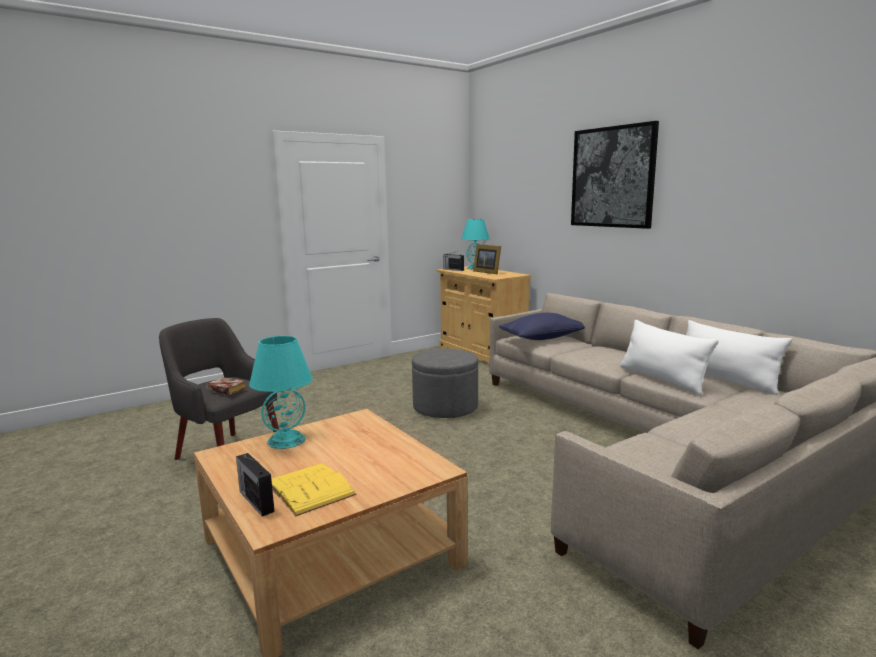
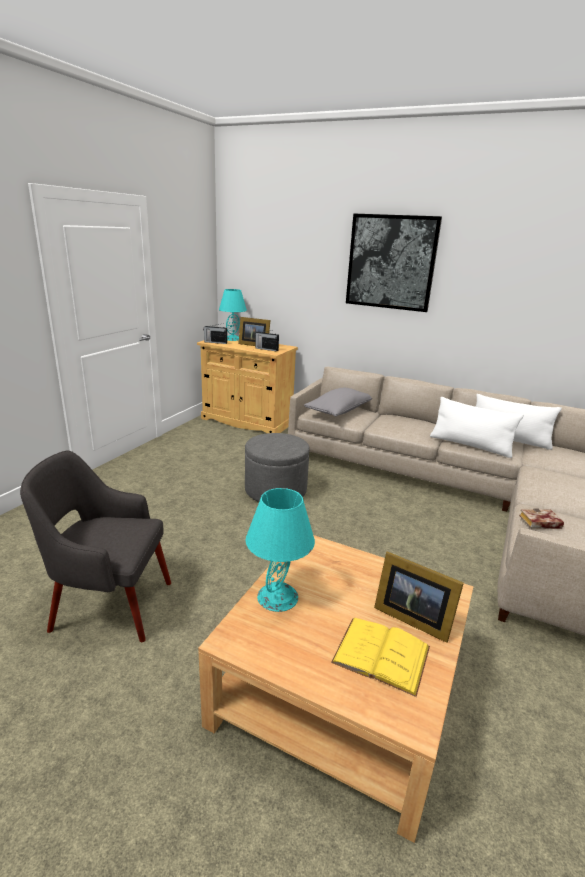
camera: 30 degrees left, 10 degrees up
book [206,377,246,395] -> book moved to [519,509,564,529]
radio [236,453,274,516] -> radio moved to [255,330,279,351]
blue pillow [499,313,585,340] -> grey pillow [304,388,372,416]
none -> picture frame [374,551,464,643]

